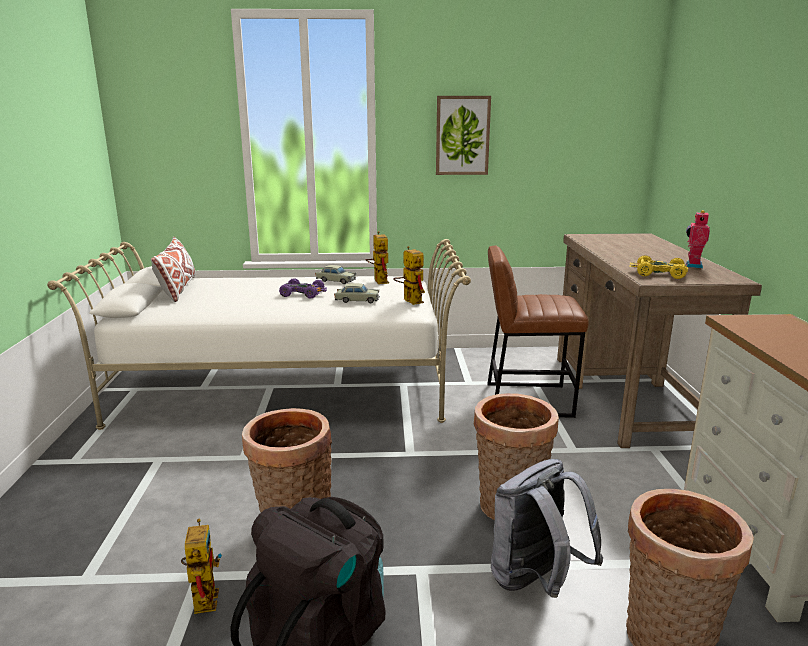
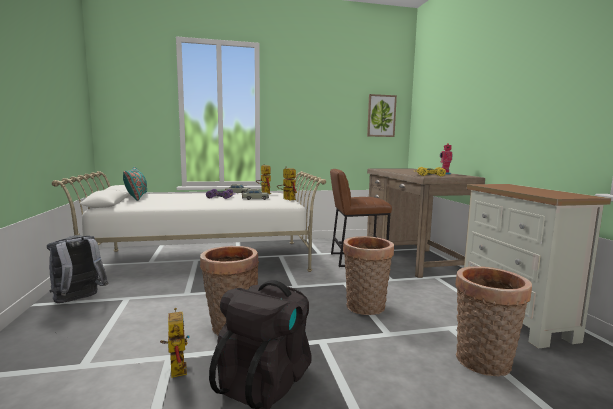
camera: 10 degrees left, 10 degrees down
white pillow [151,237,196,302] -> turquoise pillow [123,167,147,201]
picture [436,96,491,175] -> picture moved to [367,94,397,137]
grey backpack [491,459,603,598] -> grey backpack moved to [47,235,109,303]

